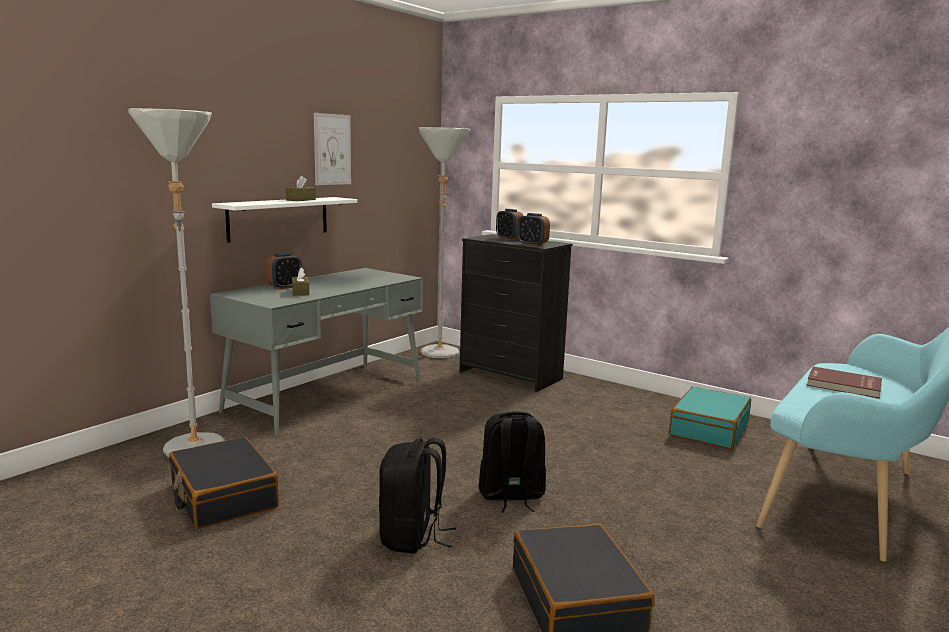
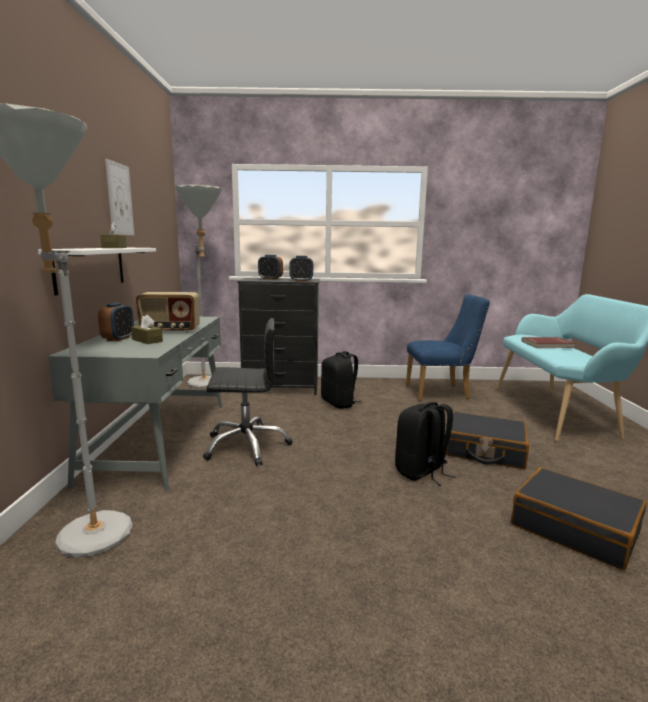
camera: 35 degrees left, 0 degrees up
black suitcase [169,437,279,529] -> black suitcase moved to [446,412,529,469]
black backpack [379,438,456,554] -> black backpack moved to [321,351,362,409]
turquoise suitcase [669,387,751,449] -> blue chair [406,294,490,401]
none -> radio [136,292,200,333]
none -> black office chair [203,318,293,466]

